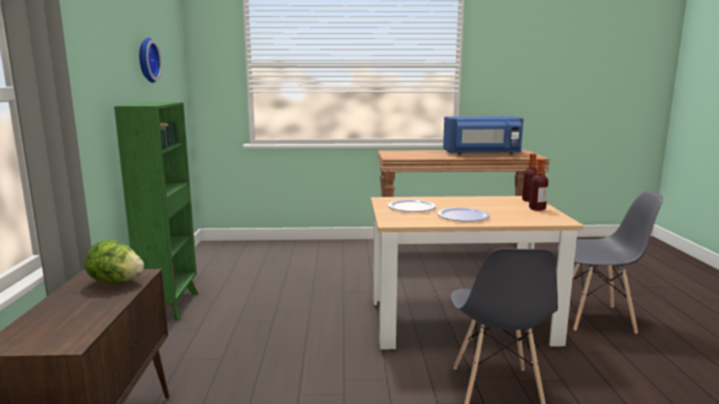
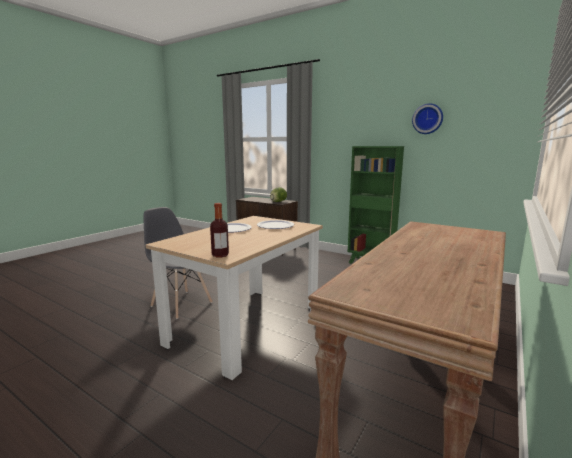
camera: 125 degrees right, 0 degrees up
blue microwave [443,116,523,155] -> none
bottle [529,159,548,211] -> none
grey chair [558,191,663,334] -> none

